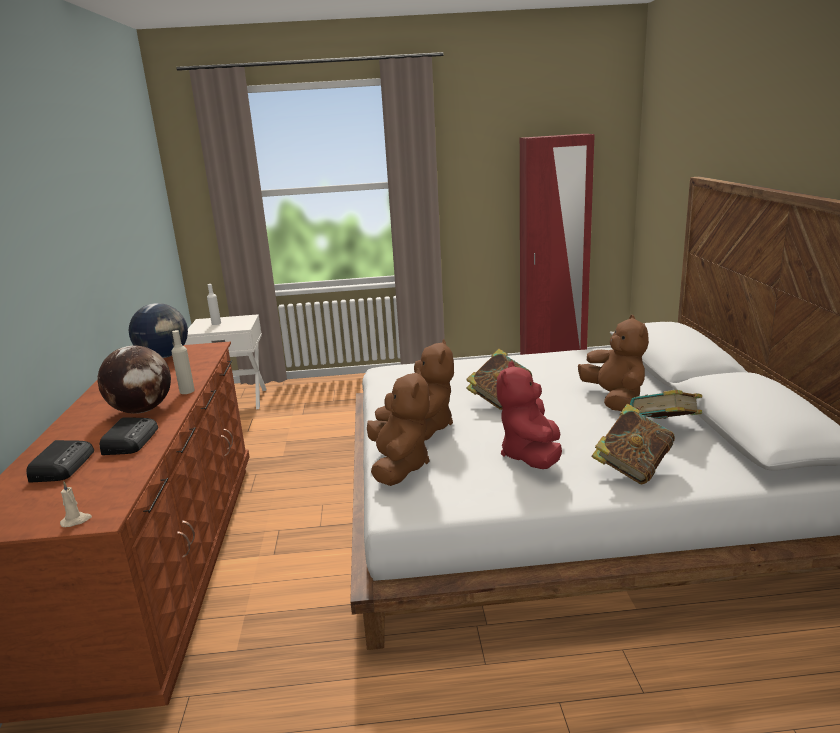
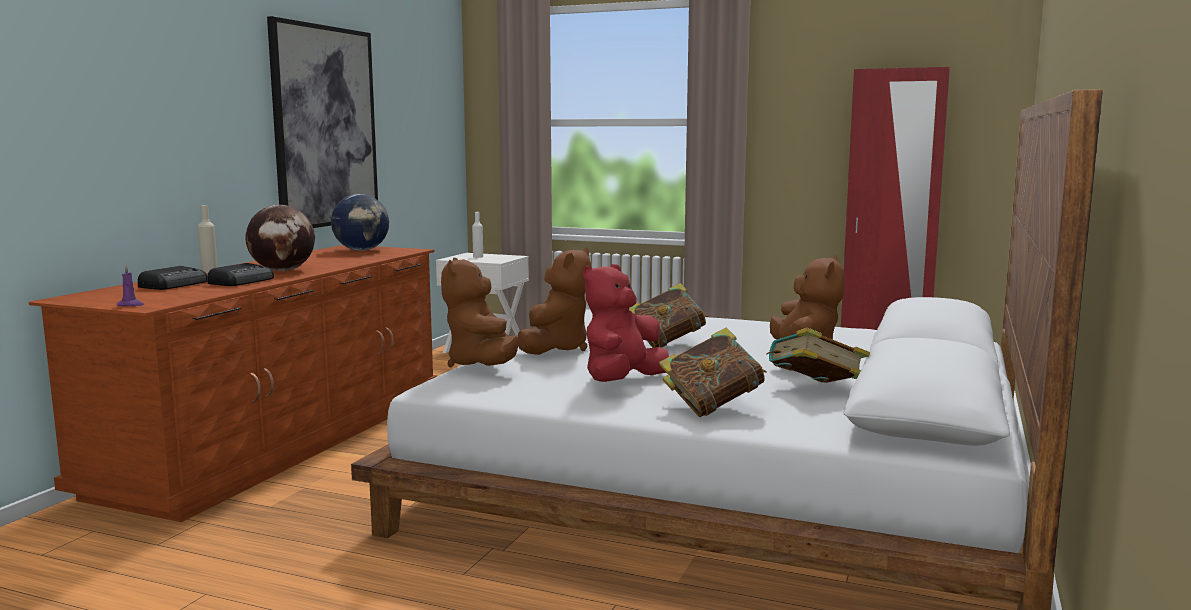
camera: 25 degrees right, 10 degrees down
beige candle [60,482,92,527] -> purple candle [117,265,144,306]
beige bottle [171,330,195,394] -> beige bottle moved to [198,205,218,273]
brown plush toy [367,369,430,486] -> brown plush toy turned 150 degrees clockwise [441,257,518,368]
none -> picture [267,16,378,228]

